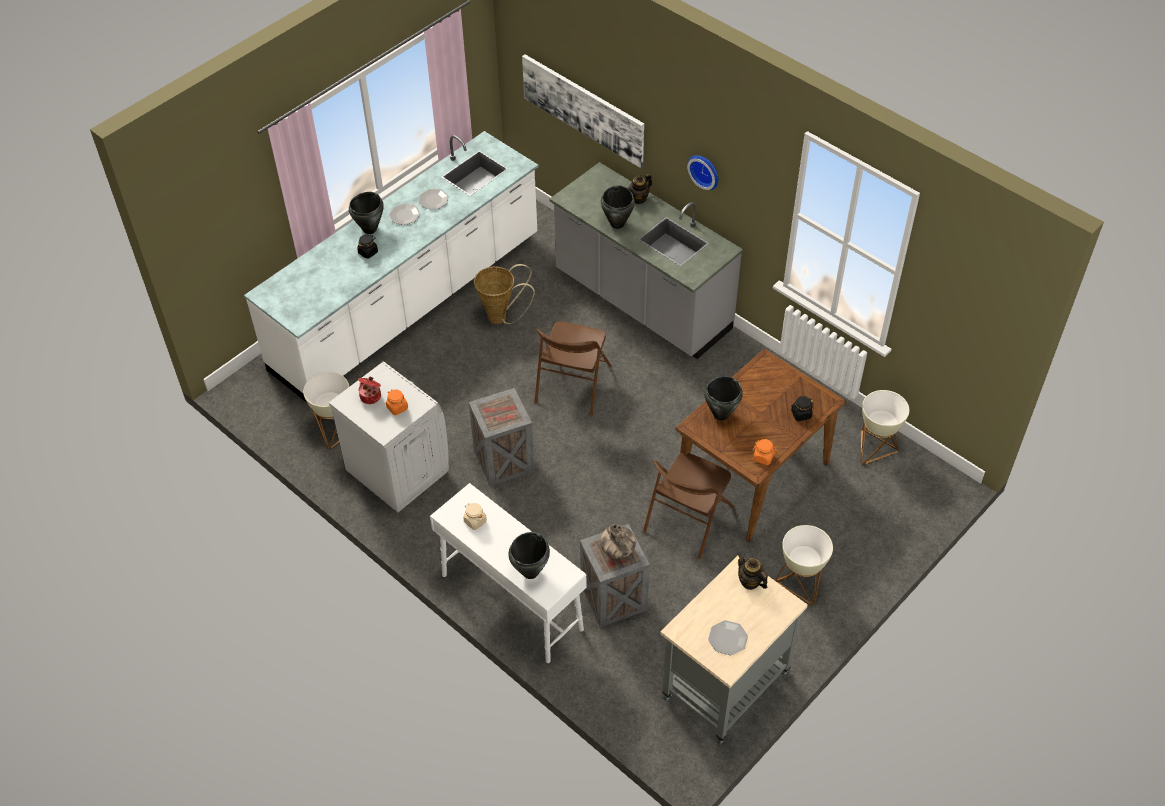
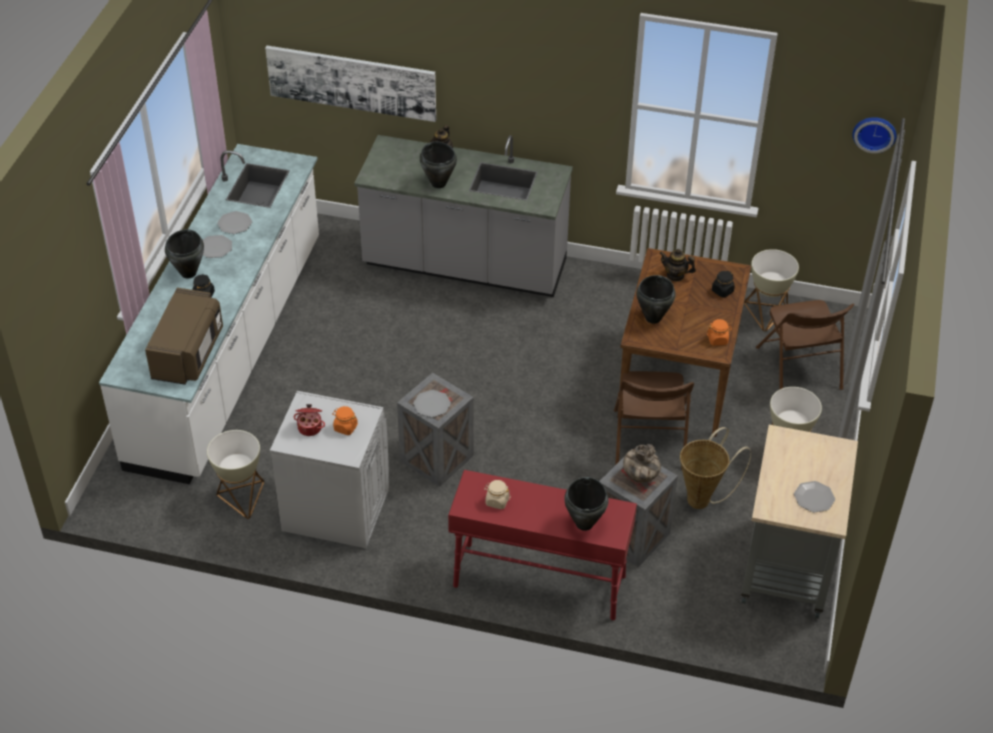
camera: 30 degrees left, 5 degrees down
white console table [430,483,587,663] -> red console table [448,470,637,620]
basket [474,264,535,324] -> basket moved to [680,427,751,509]
brown chair [534,322,612,416] -> brown chair moved to [756,300,854,390]
wall clock [687,155,719,190] -> wall clock moved to [852,117,897,153]
teapot [737,553,768,590] -> teapot moved to [659,249,696,281]
none -> brown microwave [145,288,223,385]
none -> plate [413,390,451,417]

